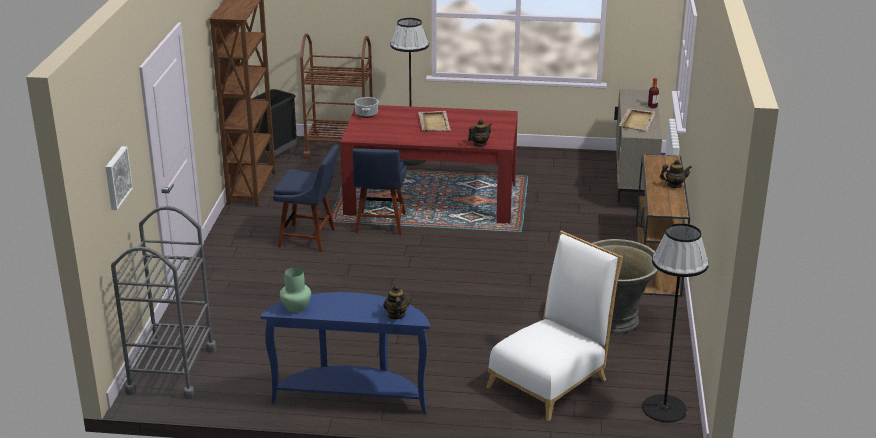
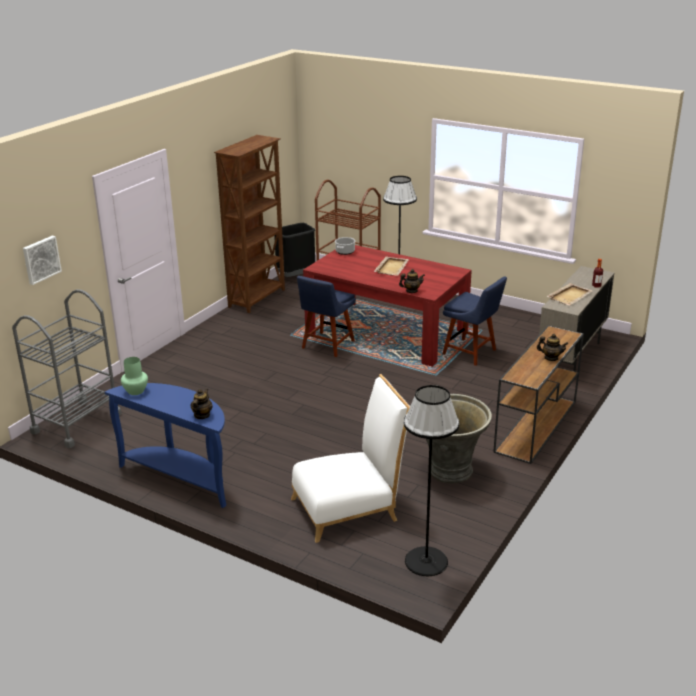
camera: 25 degrees right, 0 degrees up
blue chair [273,144,339,252] -> blue chair moved to [442,277,507,366]

